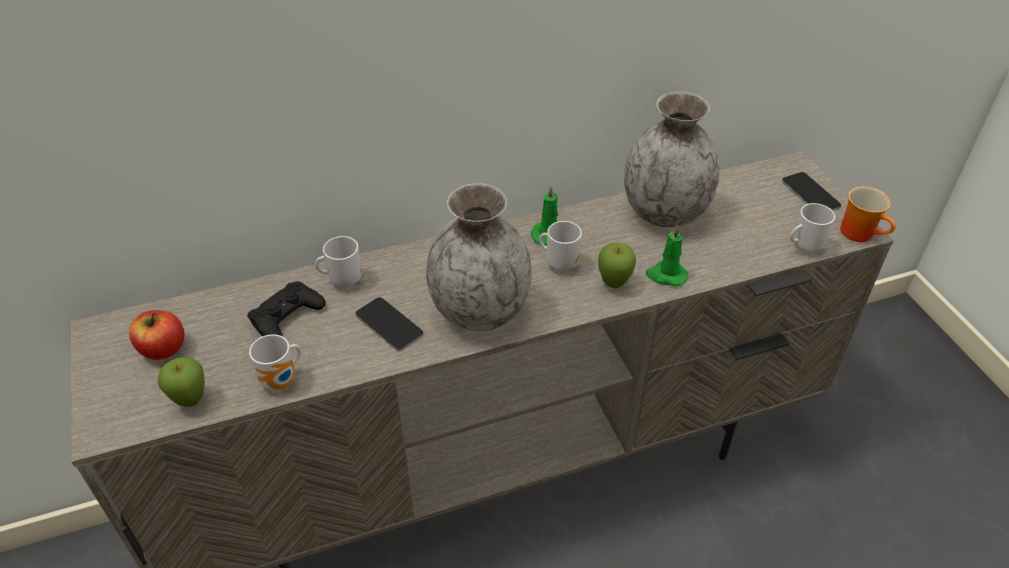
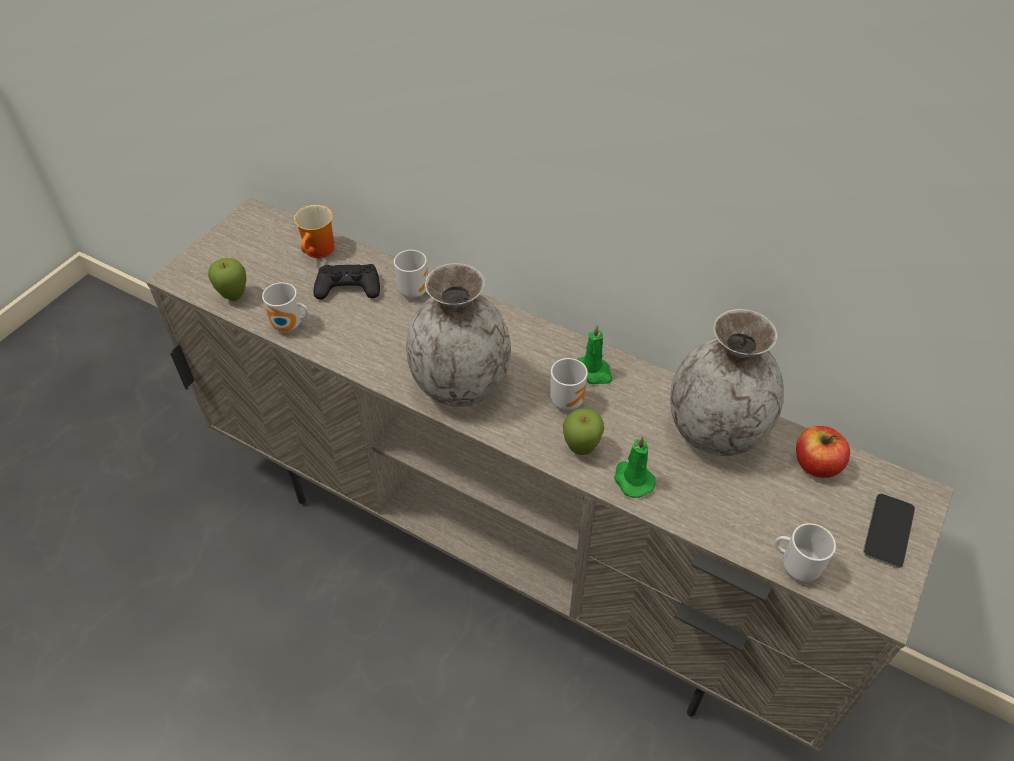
camera: 50 degrees right, 5 degrees up
apple [129,310,184,360] -> apple moved to [796,426,850,478]
phone [355,297,423,351] -> none
mug [840,186,896,242] -> mug moved to [294,205,335,258]

